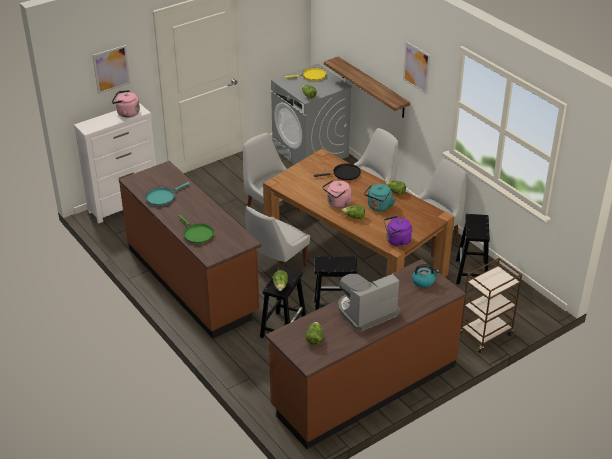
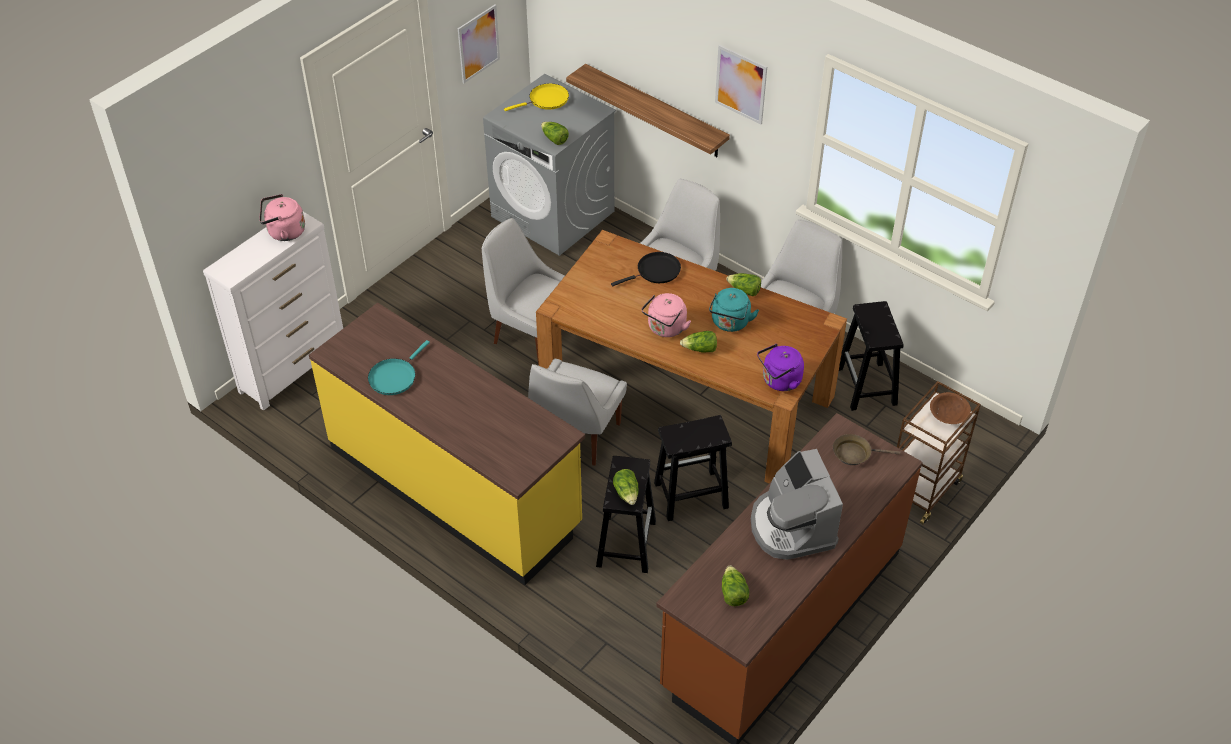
camera: 15 degrees left, 10 degrees up
picture [93,45,131,94] -> picture moved to [458,4,500,83]
brown counter [119,161,261,338] -> yellow counter [309,303,585,585]
green frying pan [178,215,214,244] -> none
coffee machine [338,273,400,332] -> coffee machine turned 60 degrees counterclockwise [751,449,843,560]
kettle [412,264,439,288] -> brown frying pan [833,434,901,465]
none -> brown bowl [930,392,971,424]

